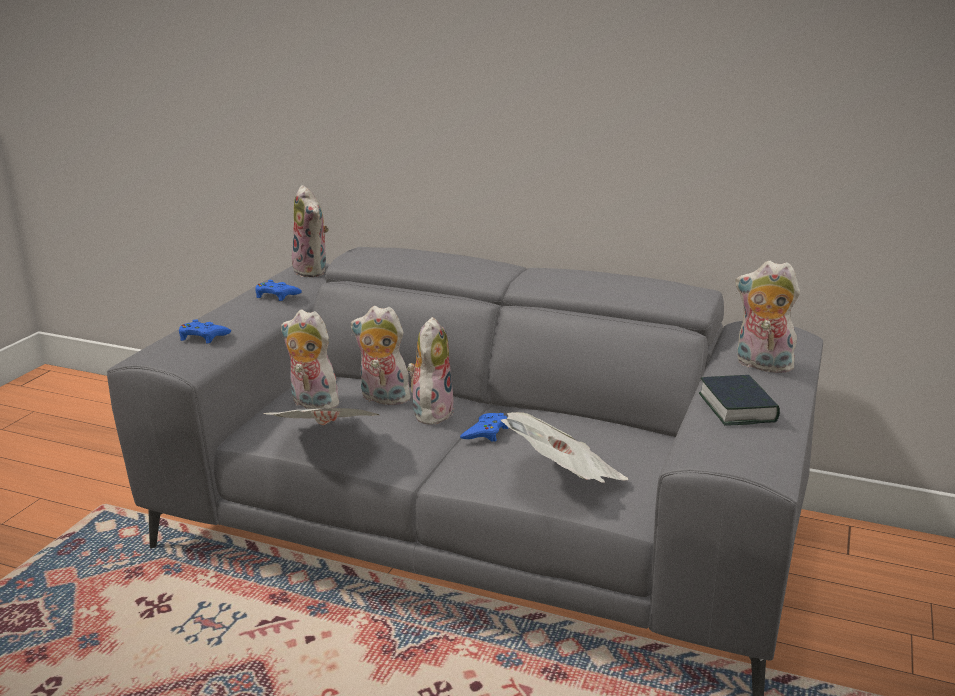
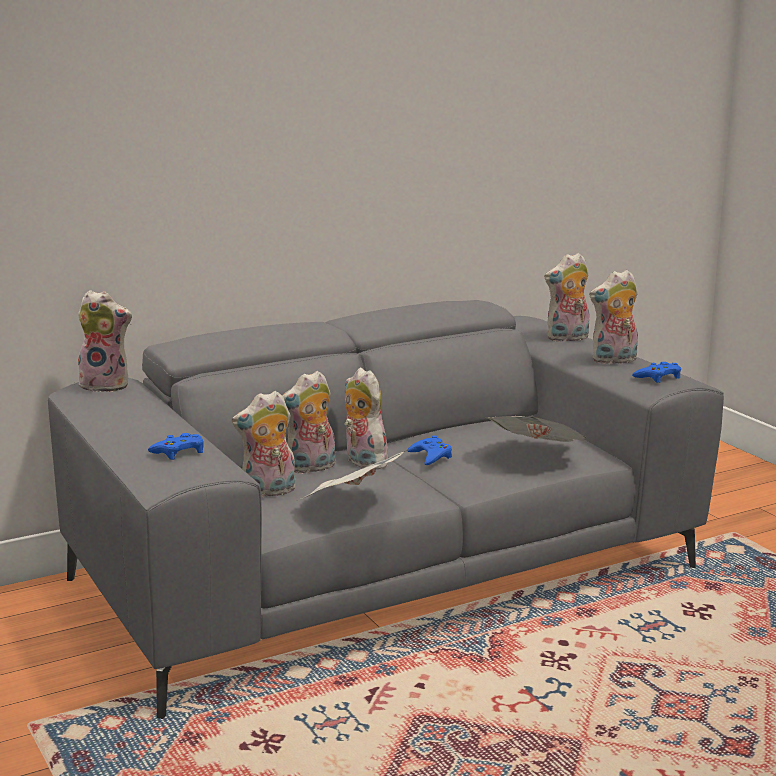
camera: 50 degrees left, 5 degrees down
blue game controller [255,280,302,301] -> blue game controller moved to [632,362,681,383]
book [699,375,780,425] -> plush toy [589,270,638,364]

